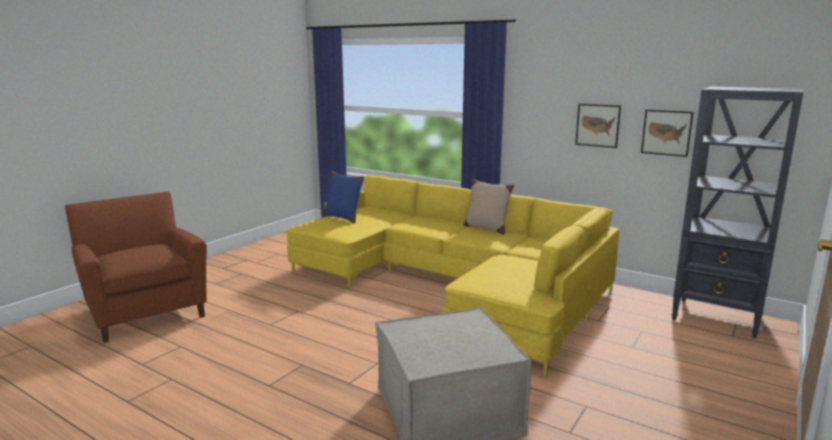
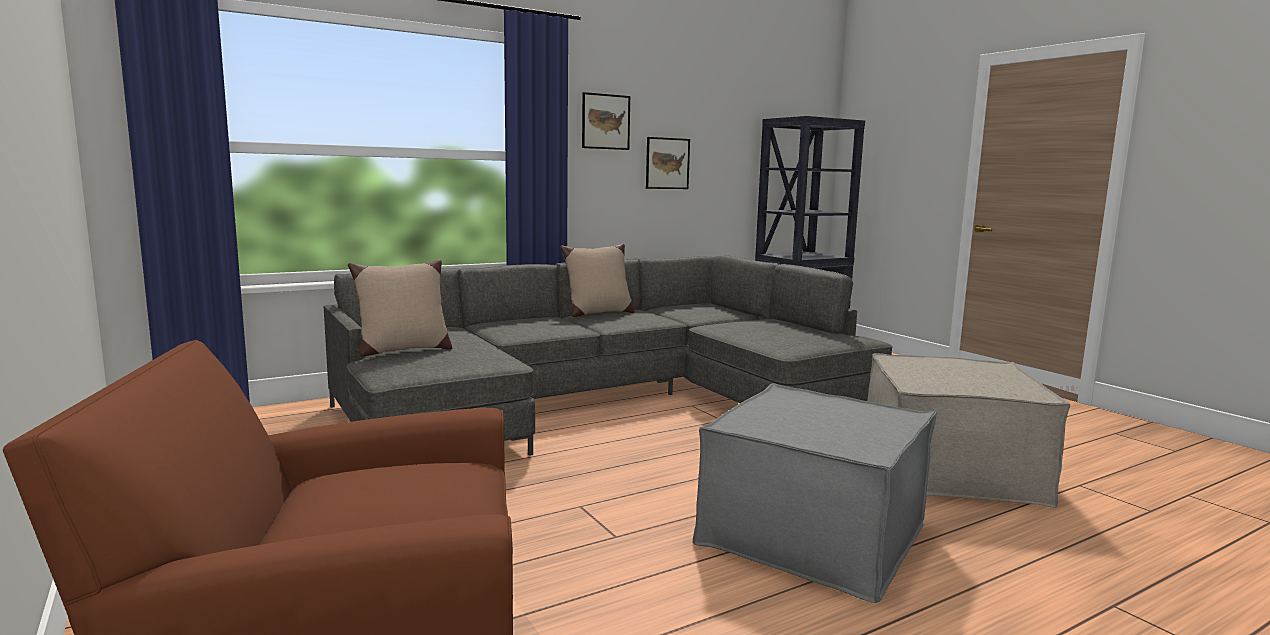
camera: 65 degrees left, 5 degrees down
yellow sofa [287,175,620,376] -> grey sofa [324,255,893,456]
blue pillow [323,171,364,223] -> beige pillow [348,259,452,356]
picture [641,110,694,157] -> picture moved to [582,92,630,150]
none -> grey ottoman [693,383,936,603]

